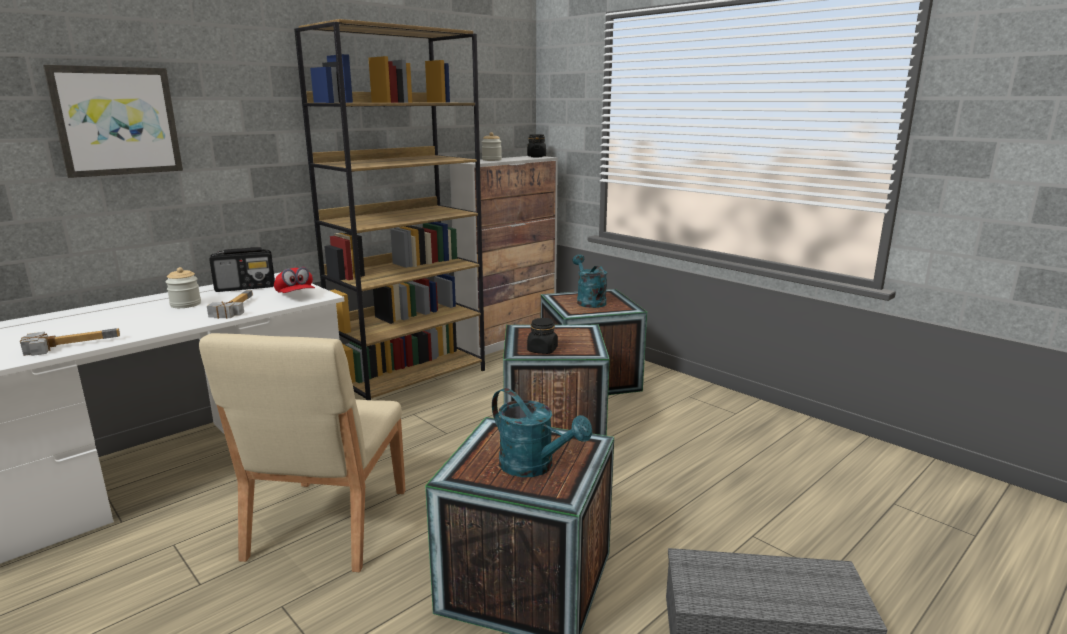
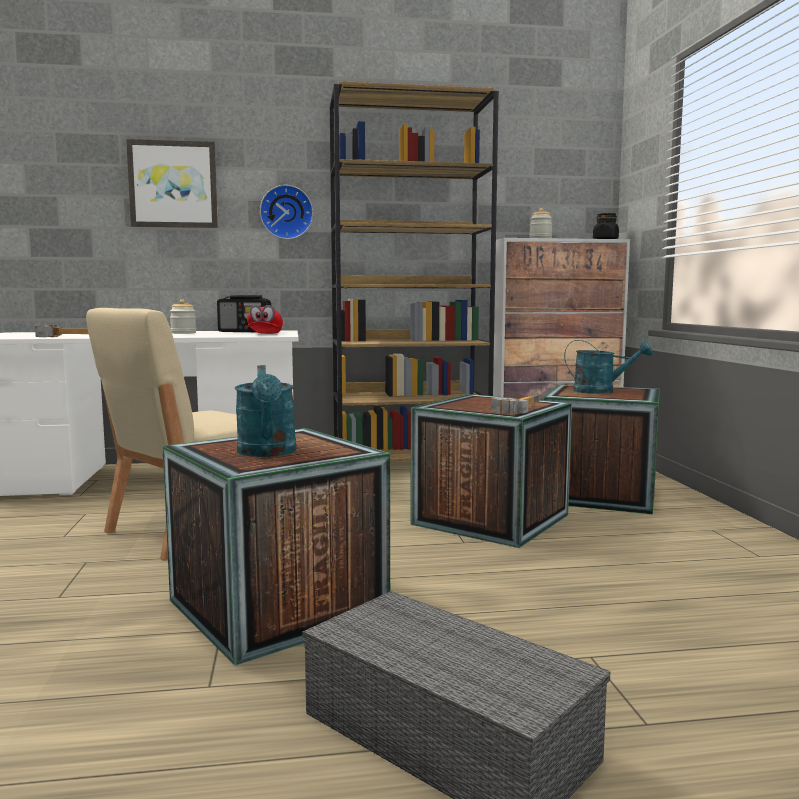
camera: 35 degrees right, 10 degrees down
hammer [207,290,253,319] -> hammer moved to [491,395,540,415]
black jar [527,318,558,354] -> none
turquoise watering can [572,254,607,308] -> turquoise watering can turned 90 degrees clockwise [564,340,653,394]
none -> wall clock [260,185,313,239]

